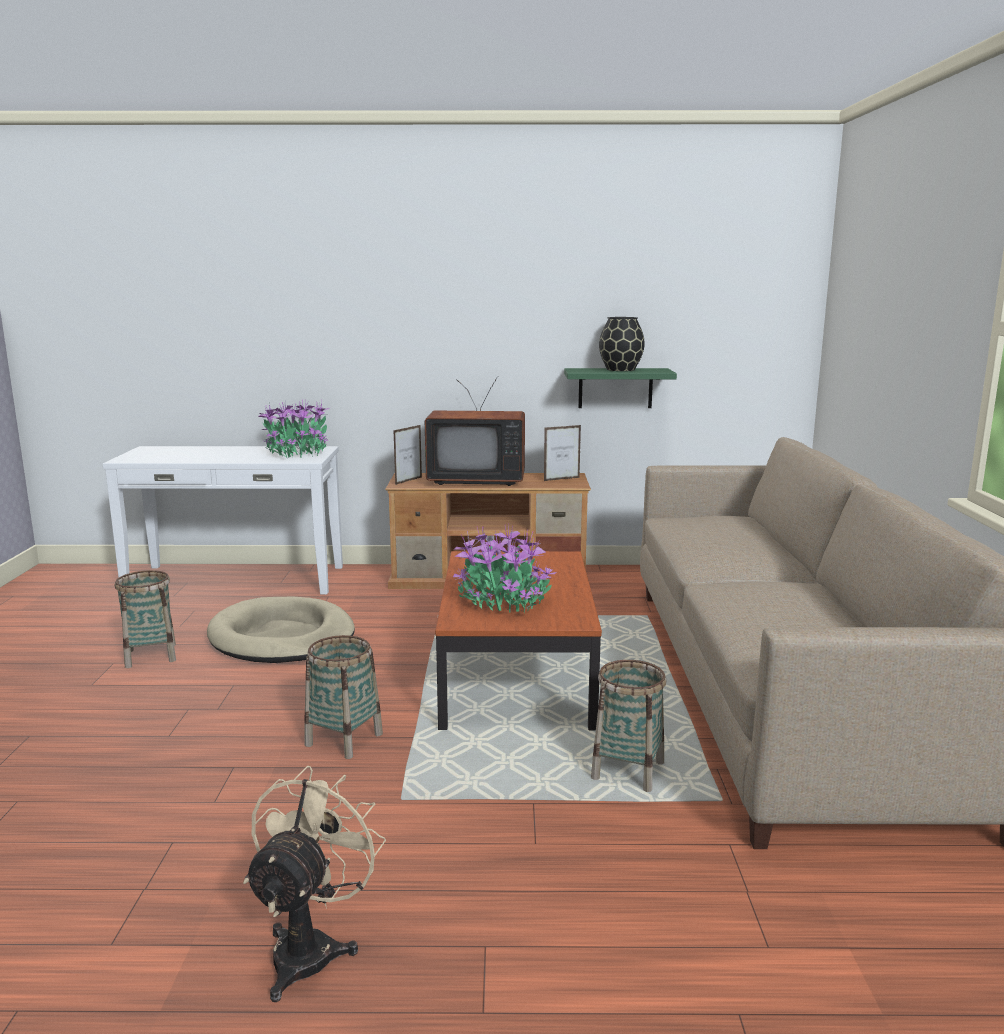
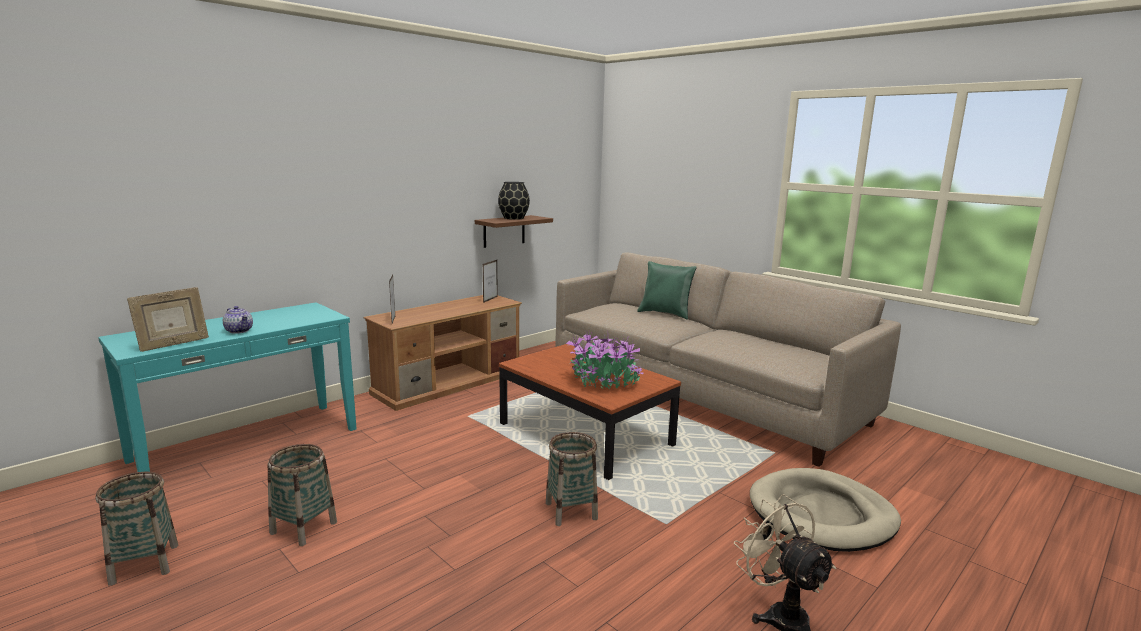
camera: 45 degrees left, 0 degrees up
white console table [103,446,343,594] -> turquoise console table [98,302,357,472]
beige dog bed [207,597,355,663] -> beige dog bed moved to [750,468,901,552]
potted plant [257,399,331,458] -> none
television [425,376,525,486] -> none
green shelf [564,368,677,408] -> brown shelf [475,215,553,248]
basket [591,660,666,792] -> basket moved to [95,472,179,586]
none -> picture frame [127,287,209,352]
none -> teapot [223,306,253,334]
none -> green pillow [637,261,697,319]

